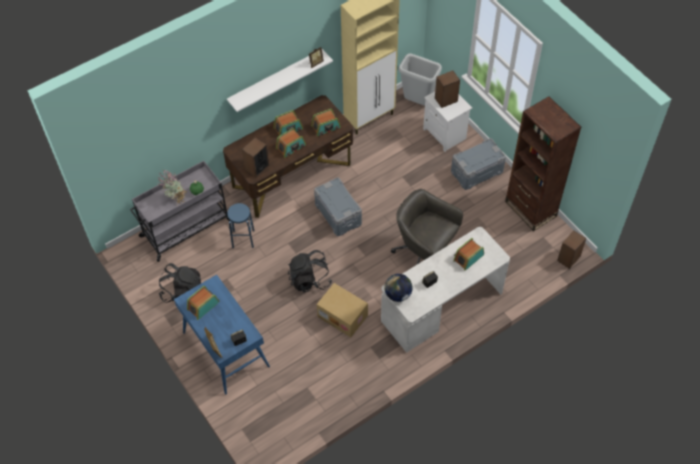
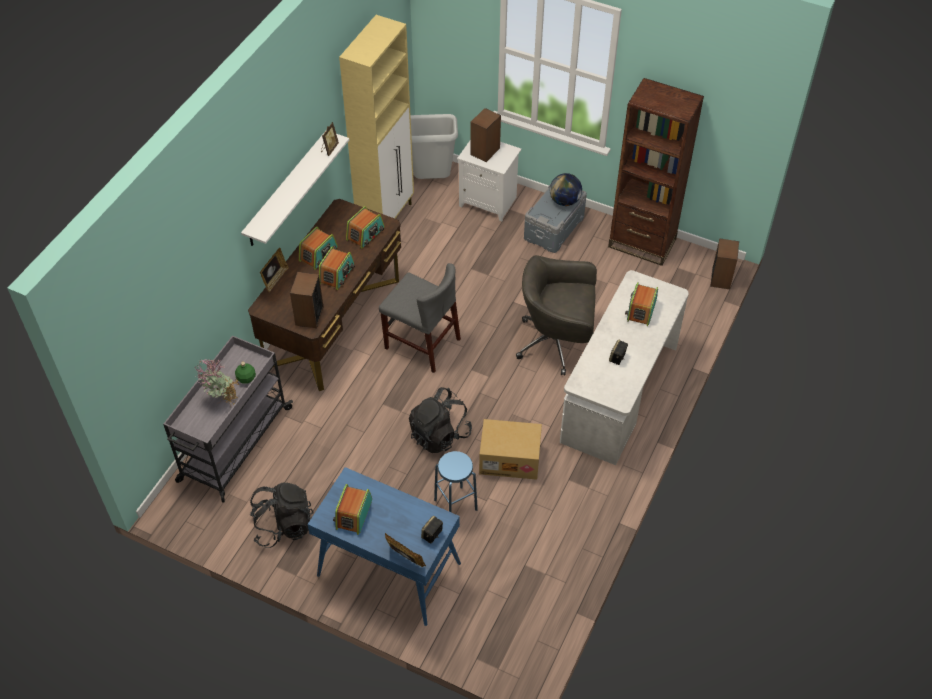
camera: 30 degrees left, 5 degrees down
blue stool [227,203,255,248] -> blue stool moved to [434,451,478,512]
grey storage box [314,177,362,236] -> grey chair [379,263,461,373]
globe [384,274,412,302] -> globe moved to [550,173,582,206]
none -> picture frame [260,248,289,292]

